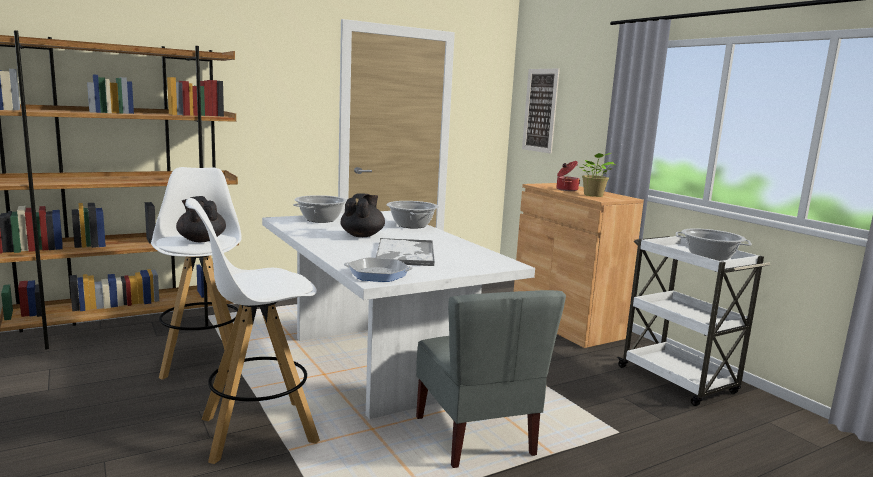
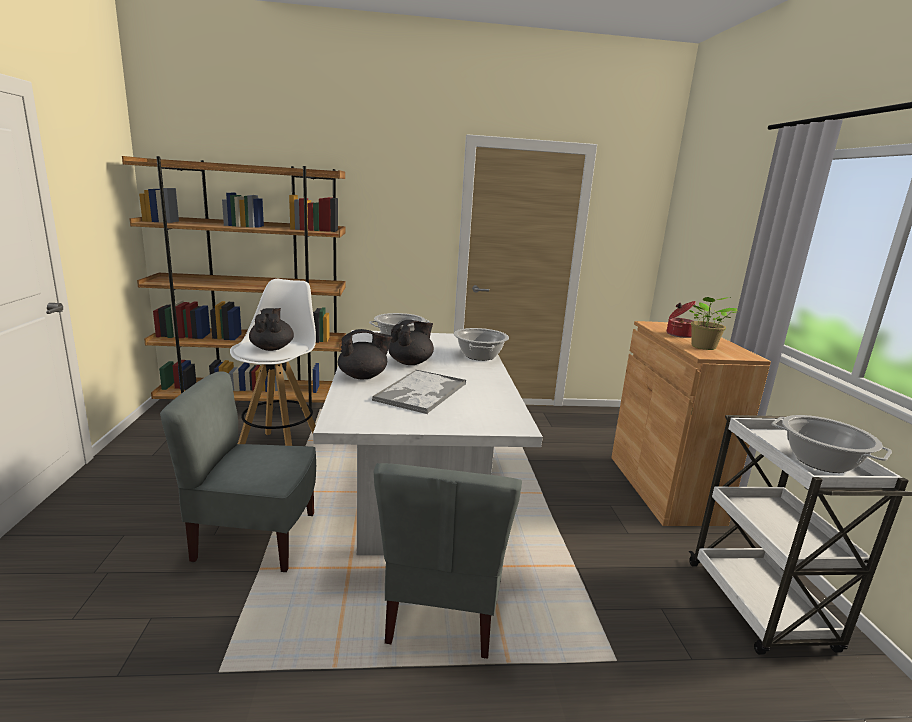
camera: 25 degrees right, 5 degrees up
white stool [185,198,320,464] -> grey chair [160,371,316,572]
frying pan [344,257,413,282] -> none
picture [522,68,560,154] -> none
none -> black teapot [338,329,393,379]

